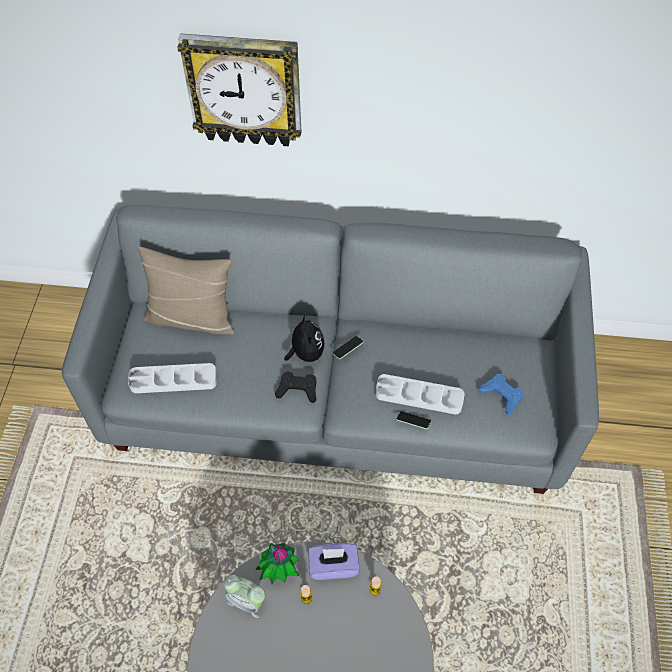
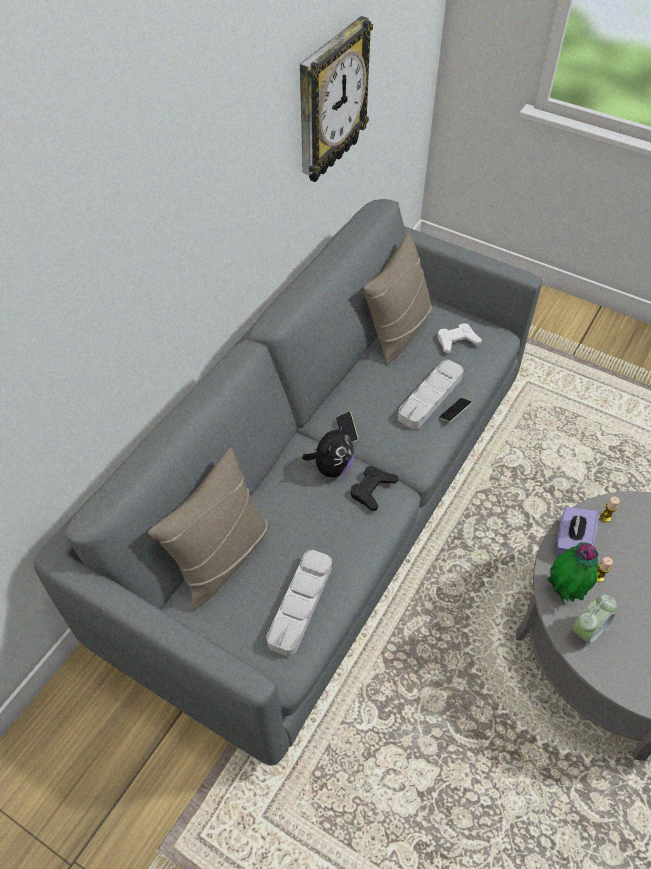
camera: 65 degrees left, 5 degrees down
wall clock [178,34,302,146] -> wall clock moved to [300,16,373,182]
plush toy [284,314,325,362] -> plush toy turned 105 degrees clockwise [302,422,354,478]
blue game controller [478,374,524,415] -> white game controller [438,323,482,353]
none -> beige pillow [364,233,432,365]

